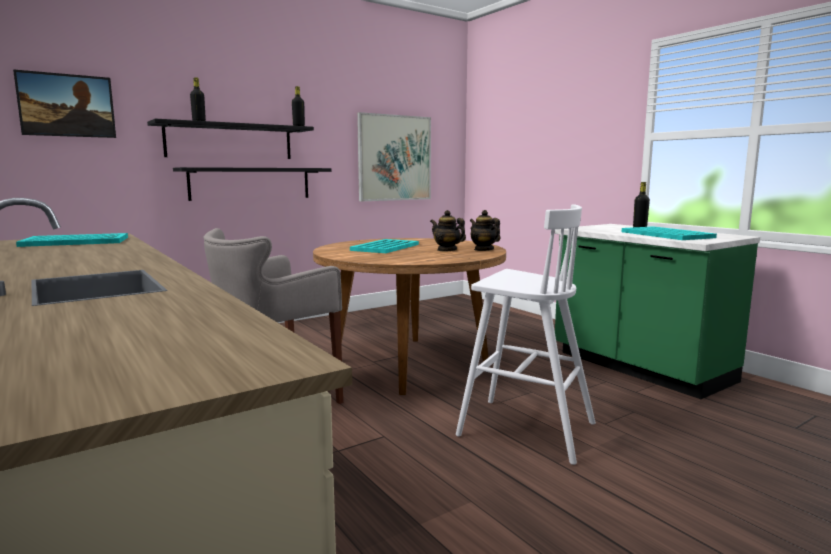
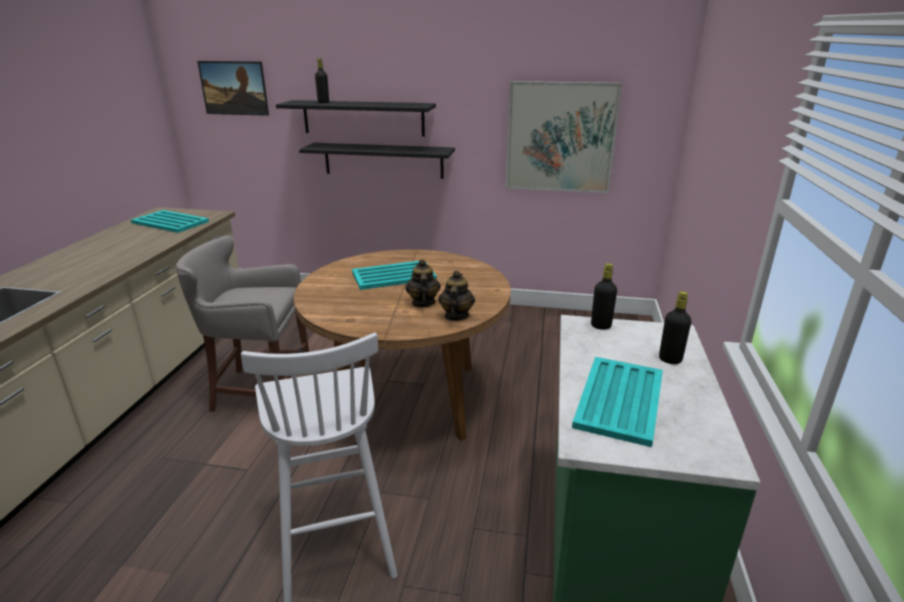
camera: 45 degrees right, 15 degrees up
black bottle [292,86,305,126] -> black bottle moved to [591,263,617,330]

